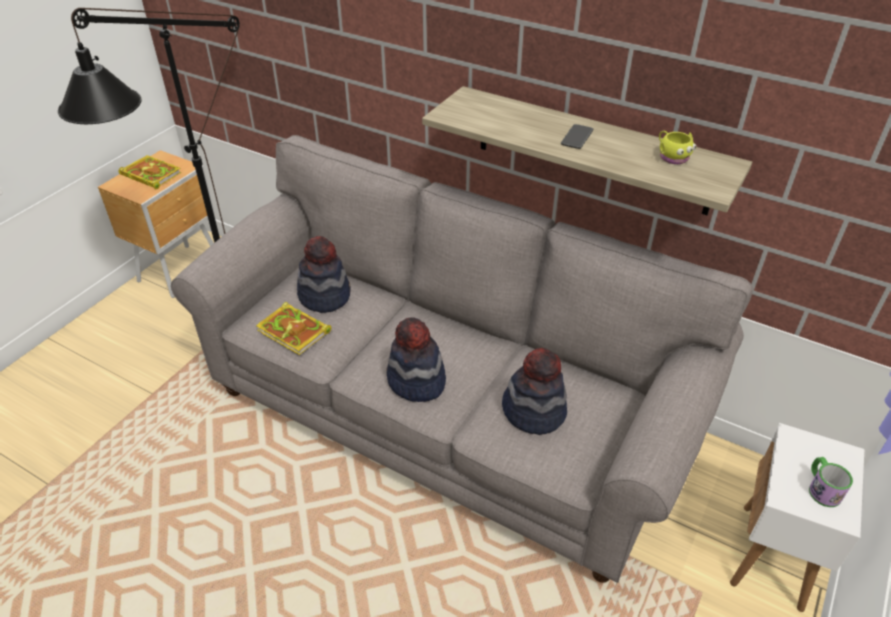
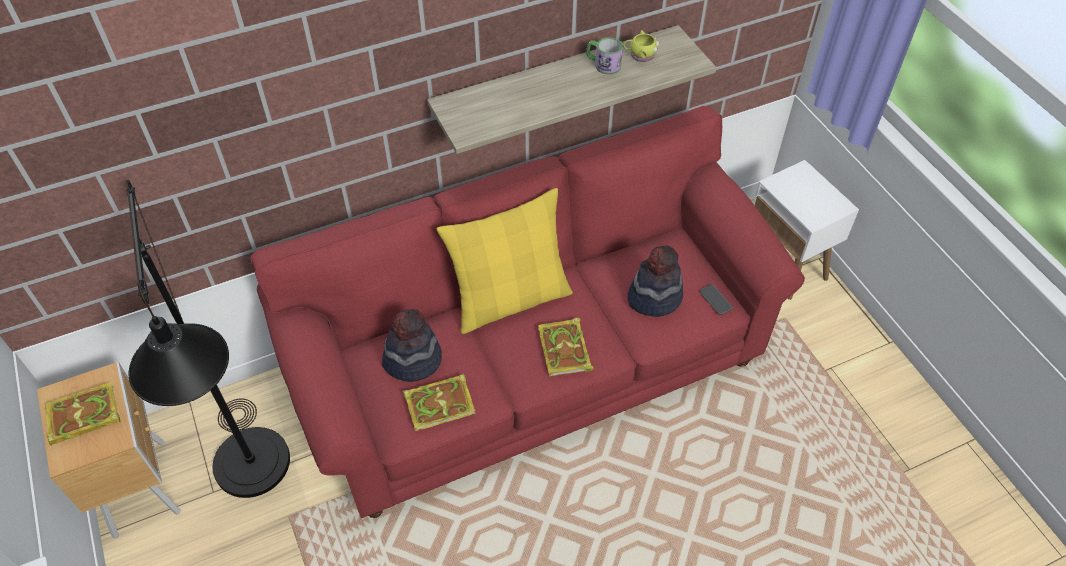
camera: 55 degrees left, 10 degrees up
grey sofa [171,135,753,583] -> red sofa [250,106,805,518]
hat [386,318,446,402] -> book [538,318,594,377]
phone [561,124,593,149] -> phone moved to [699,284,733,315]
mug [809,457,853,507] -> mug moved to [586,37,623,75]
none -> yellow pillow [436,188,573,334]

